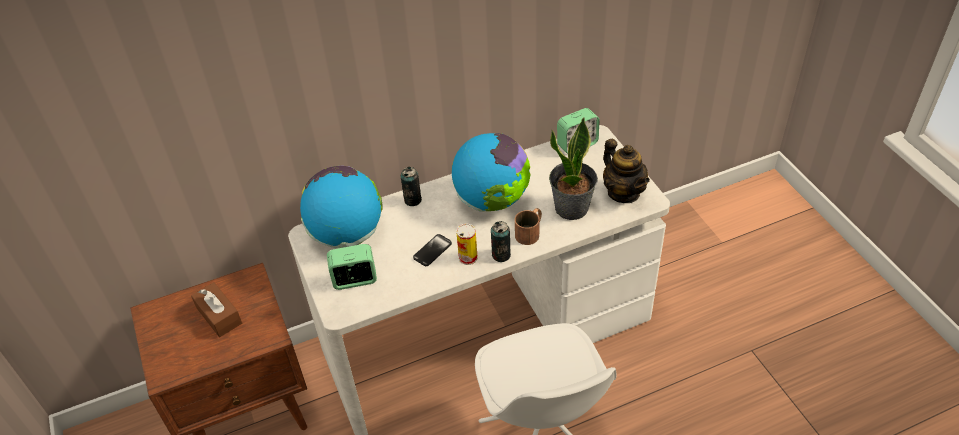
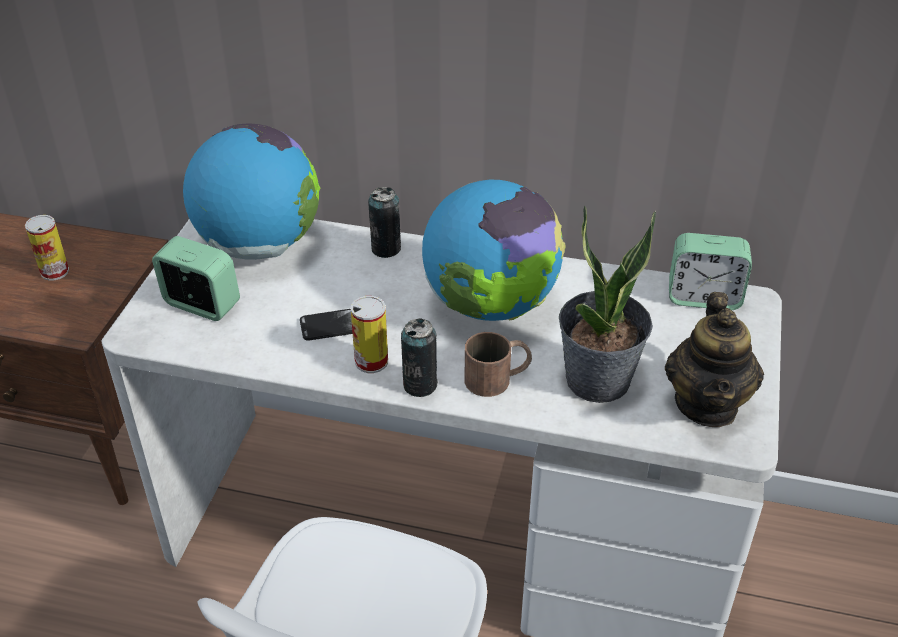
camera: 35 degrees right, 5 degrees down
brown tissue box [191,282,242,337] -> can [25,215,69,281]

